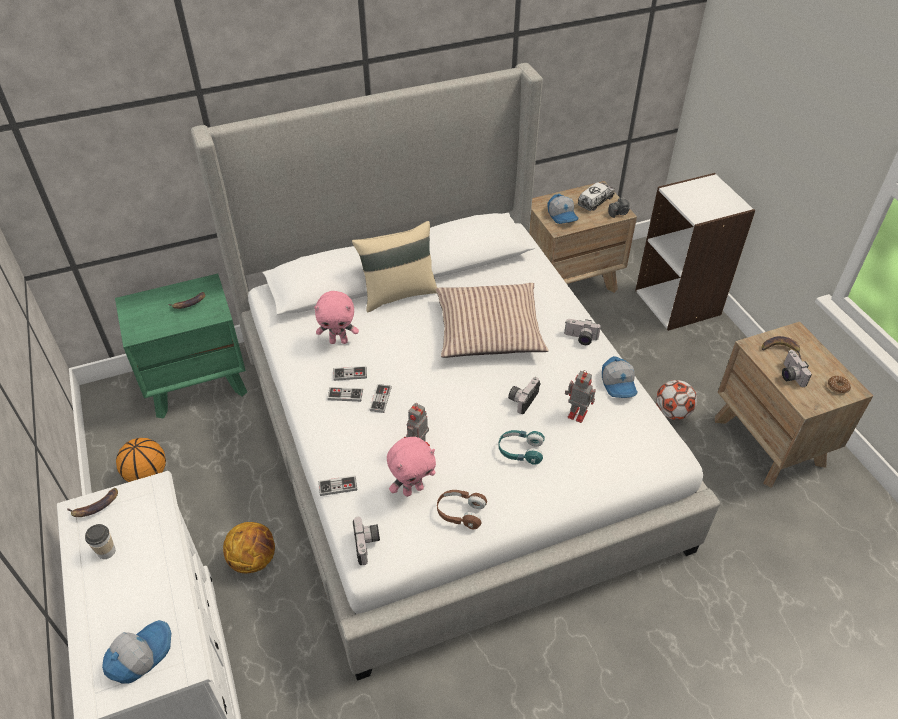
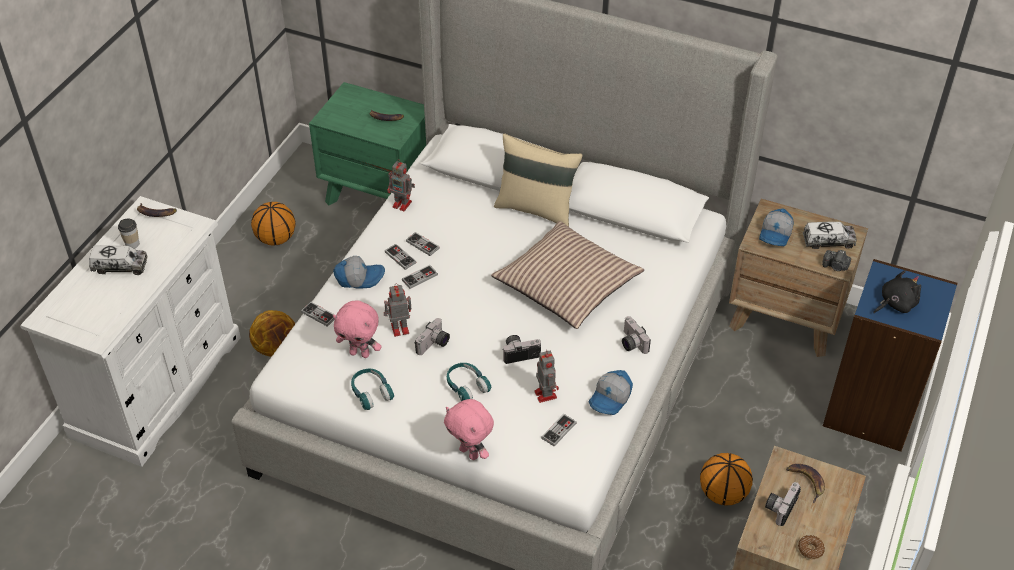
camera: 45 degrees right, 0 degrees up
cap [102,620,171,684] -> cap moved to [333,256,385,289]
pink plush toy [314,291,359,344] -> pink plush toy moved to [444,399,494,460]
camera [353,517,380,565] -> camera moved to [415,318,450,355]
brown headphones [437,490,487,530] -> turquoise headphones [351,369,394,410]
white bookcase [635,173,755,331] -> blue bookcase [823,259,958,452]
football [656,380,697,420] -> basketball [700,453,753,505]
none -> toy truck [89,245,147,275]
none -> toy robot [387,159,415,211]
none -> game controller [541,414,577,446]
none -> black plush toy [873,270,921,313]

